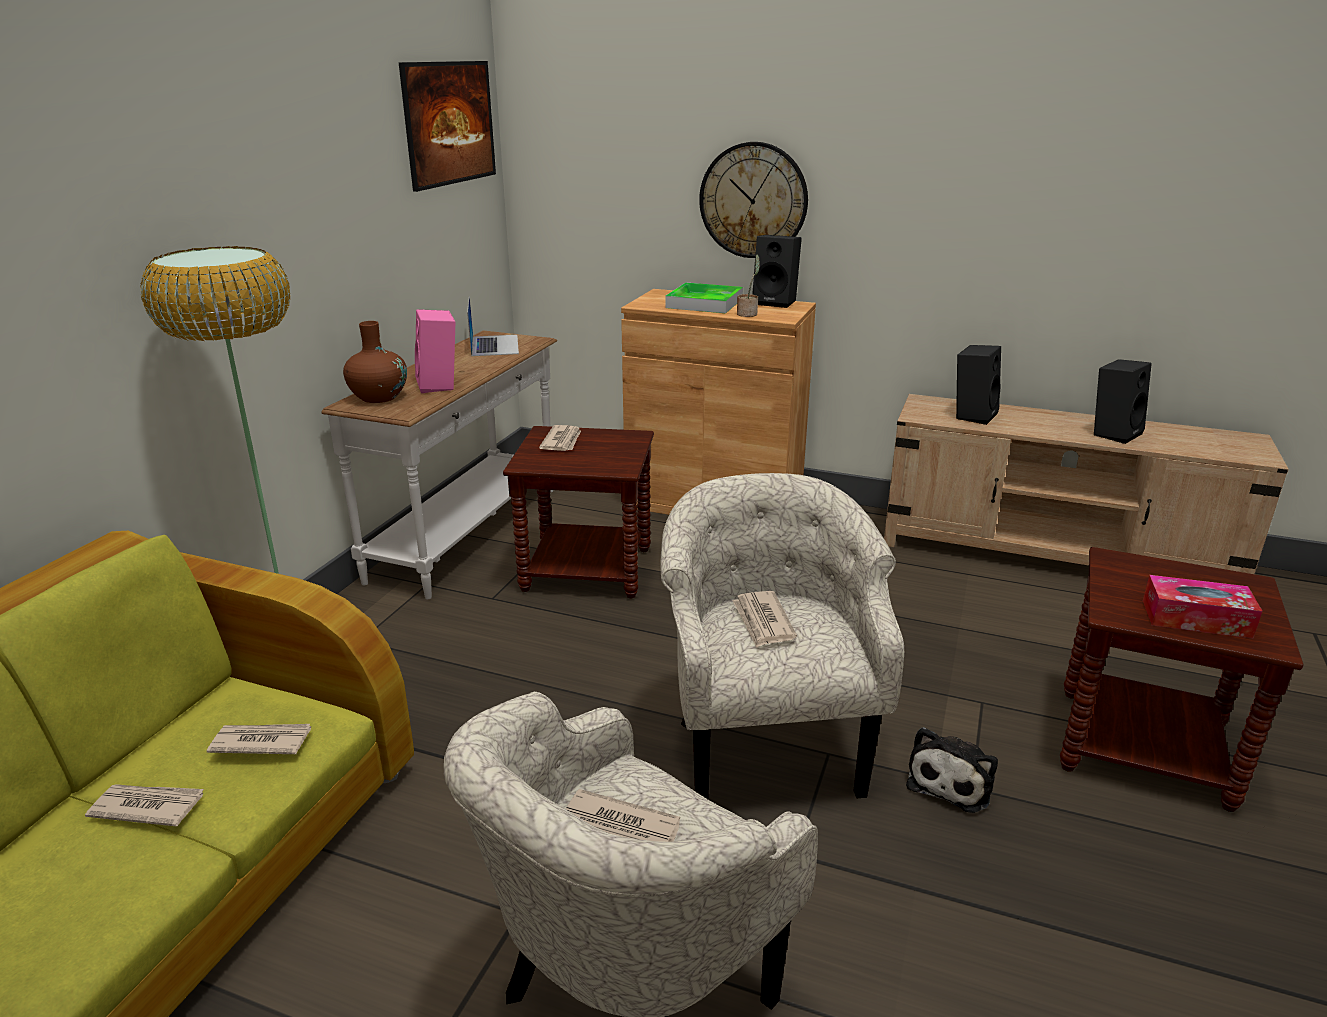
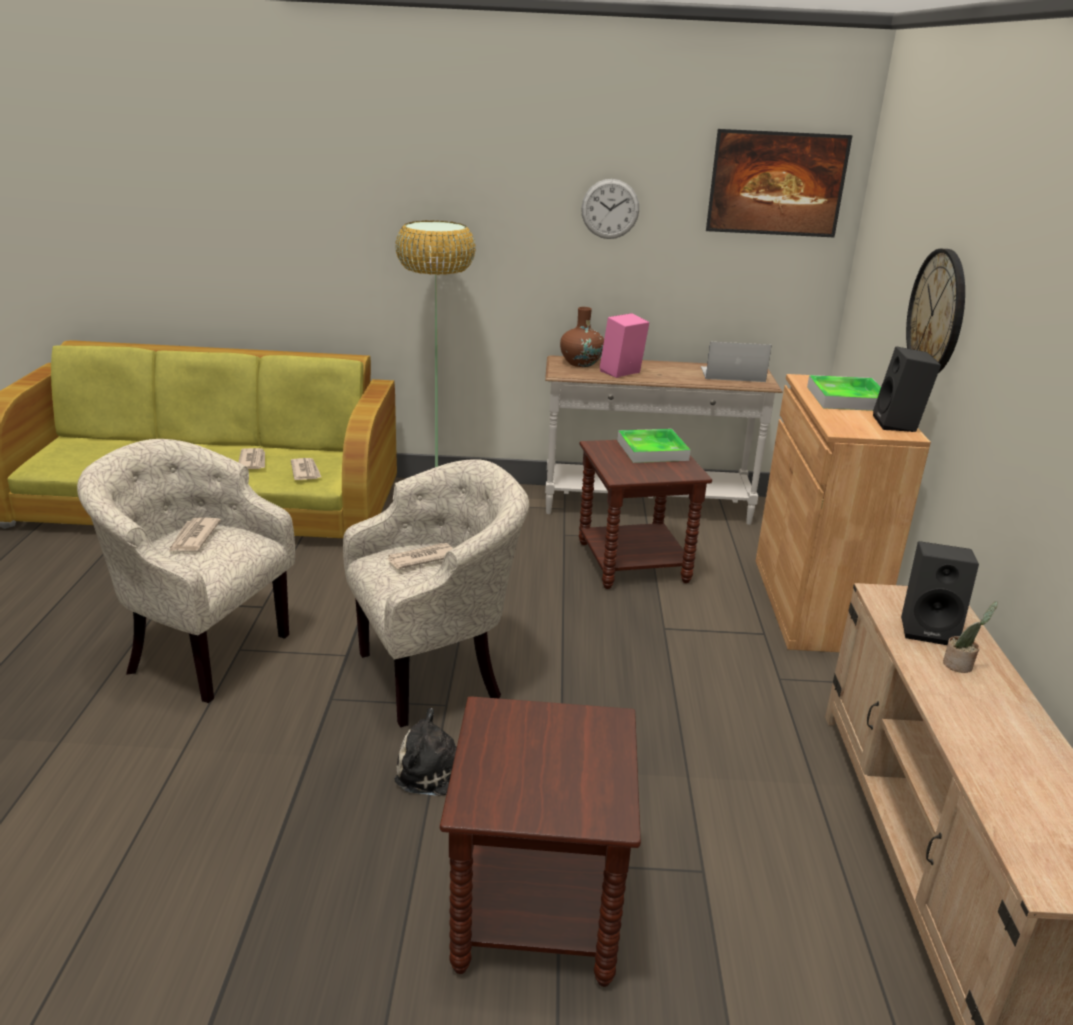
camera: 70 degrees right, 0 degrees up
laptop [467,296,519,356] -> laptop turned 150 degrees counterclockwise [701,342,772,382]
newspaper [539,425,581,451] -> tray [617,429,690,463]
potted plant [737,255,760,317] -> potted plant moved to [943,601,998,673]
black speaker [1094,359,1152,444] -> none
tissue box [1143,575,1262,639] -> none
none -> wall clock [581,179,639,239]

